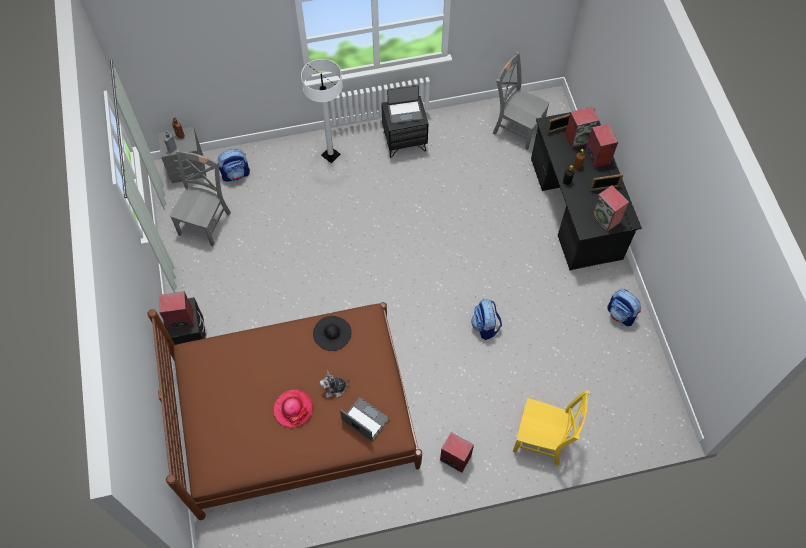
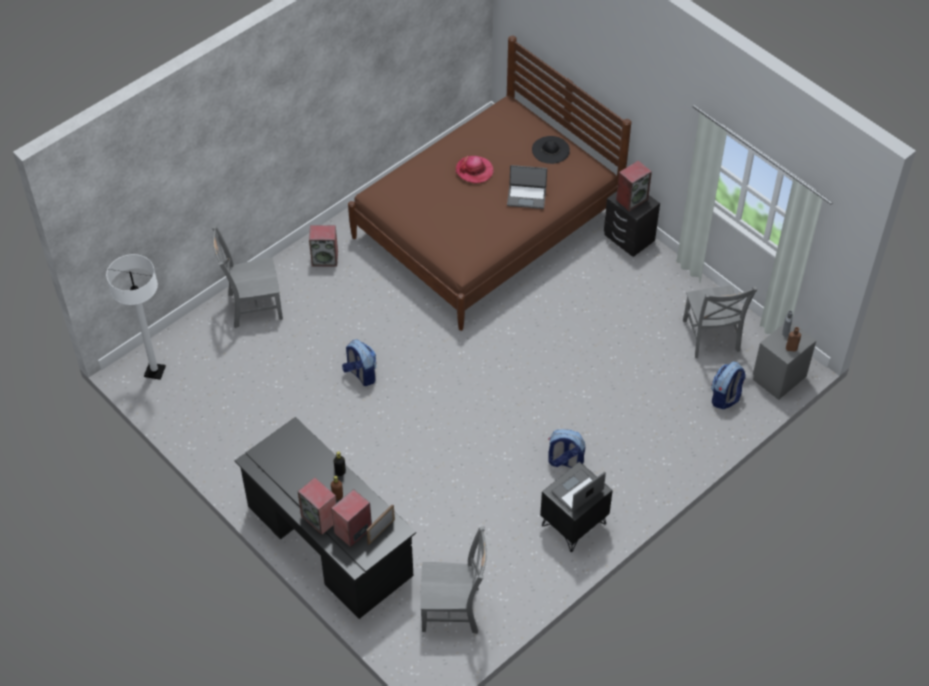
camera: 150 degrees right, 10 degrees down
white floor lamp [301,59,343,163] -> white floor lamp moved to [106,254,166,380]
black hat [313,316,351,351] -> black hat moved to [532,136,570,164]
plush toy [320,371,350,398] -> none
laptop [340,397,389,441] -> laptop moved to [507,165,547,209]
yellow chair [513,391,590,466] -> grey chair [212,226,283,328]
picture frame [590,174,624,191] -> none
speaker [591,185,629,232] -> none
backpack [607,289,641,326] -> backpack moved to [548,429,585,468]

